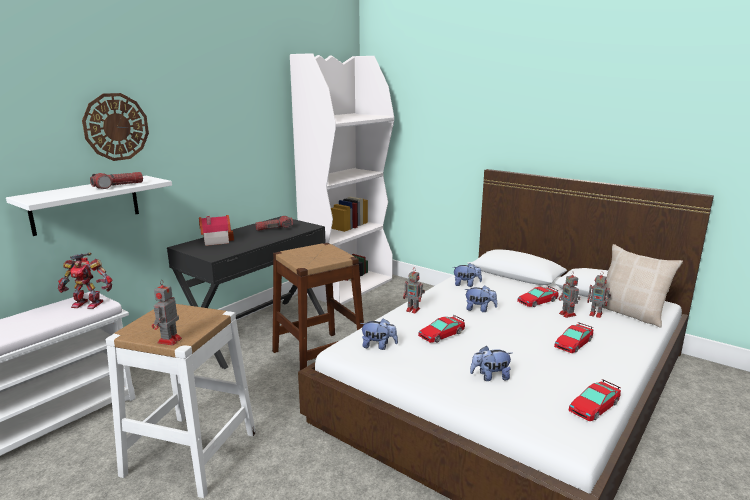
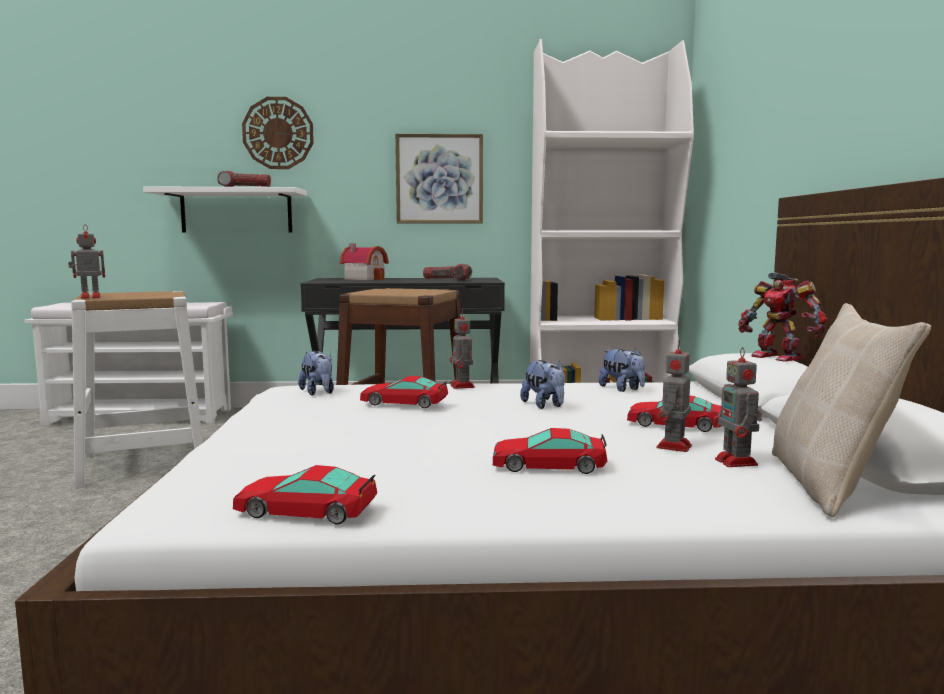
camera: 50 degrees right, 10 degrees down
toy robot [58,253,112,309] -> toy robot moved to [738,272,828,362]
plush toy [470,346,512,381] -> none
none -> picture [395,134,483,223]

